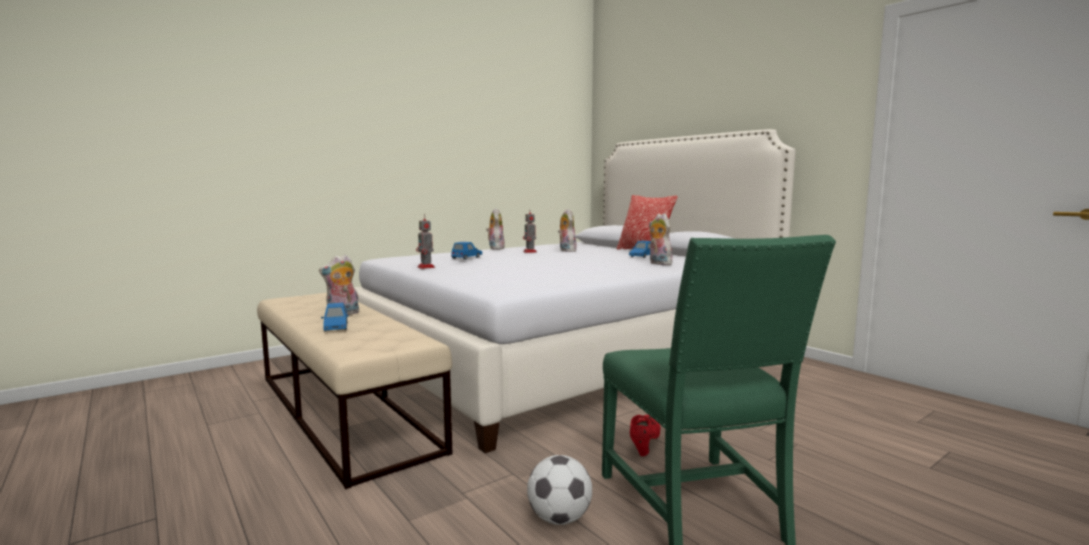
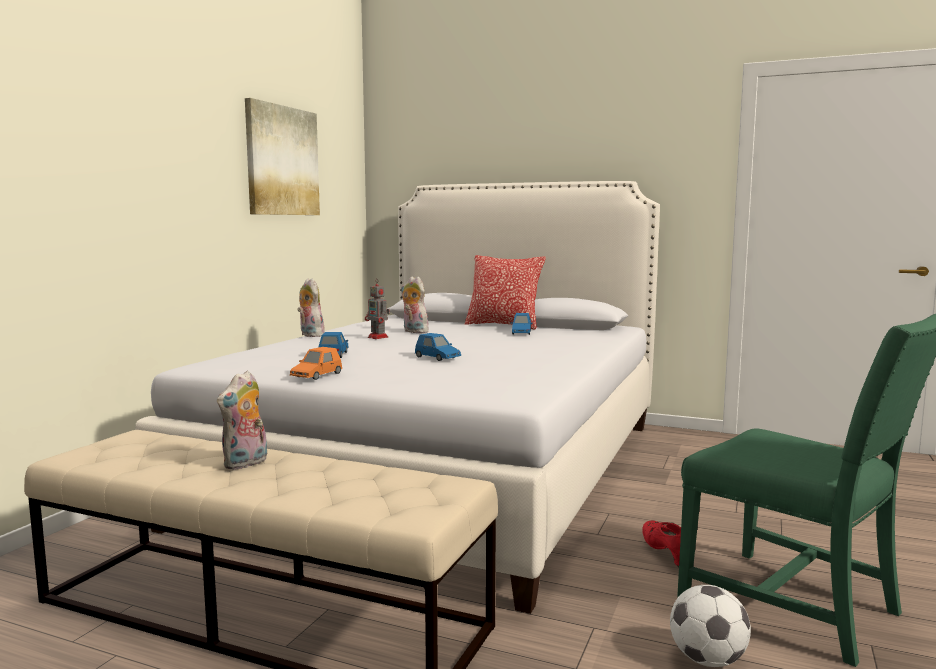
camera: 30 degrees left, 0 degrees up
blue toy car [321,303,349,331] -> blue toy car moved to [415,333,461,361]
toy robot [416,214,435,269] -> orange toy car [290,347,342,380]
plush toy [649,213,672,265] -> none
none -> picture [245,98,320,215]

